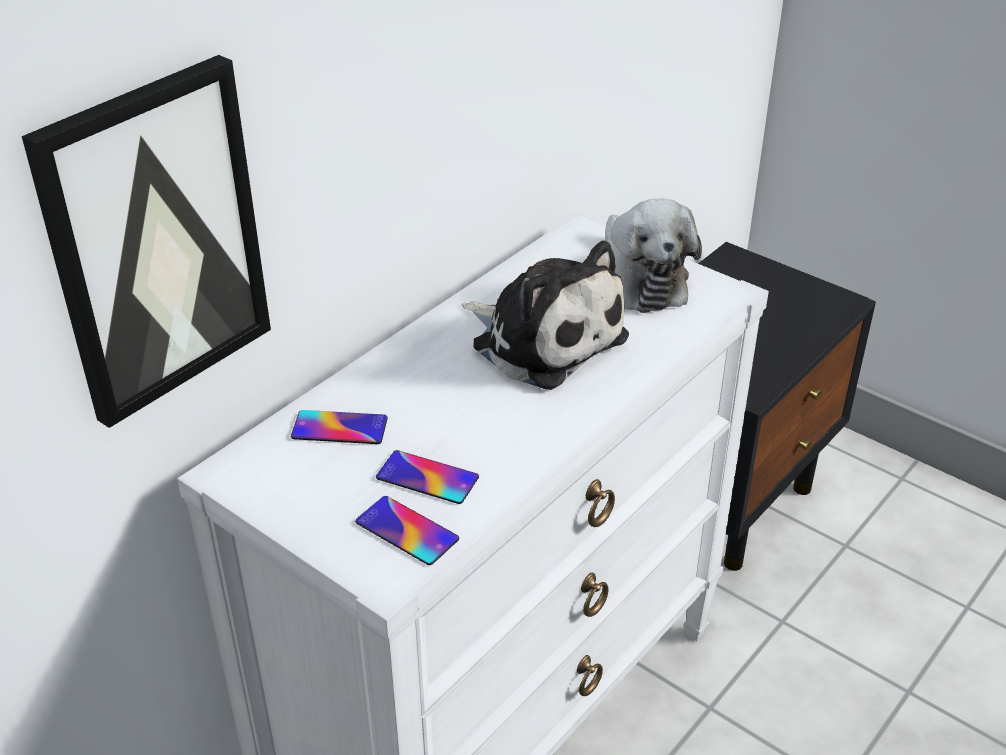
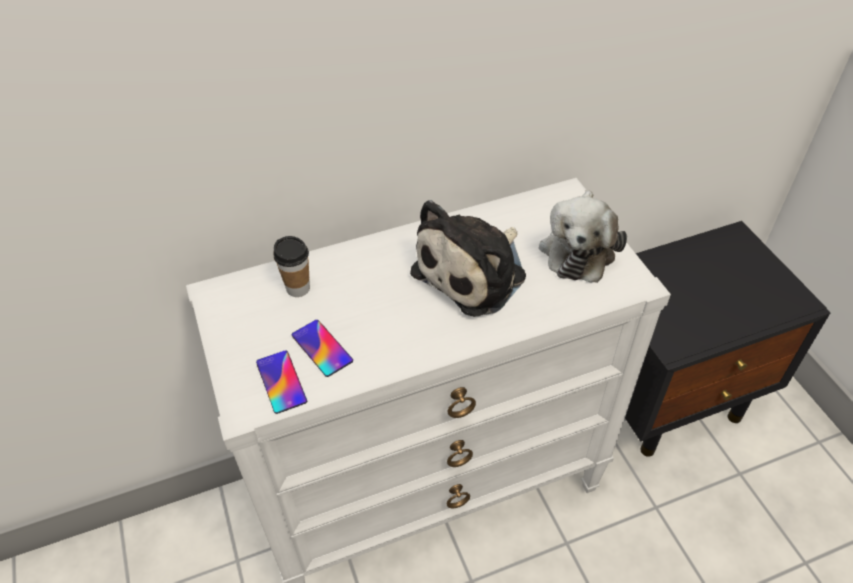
camera: 30 degrees right, 10 degrees up
picture [22,55,271,428] -> none
phone [291,410,388,444] -> cup [273,236,310,297]
plush toy [462,241,629,390] -> plush toy turned 60 degrees clockwise [410,200,526,317]

